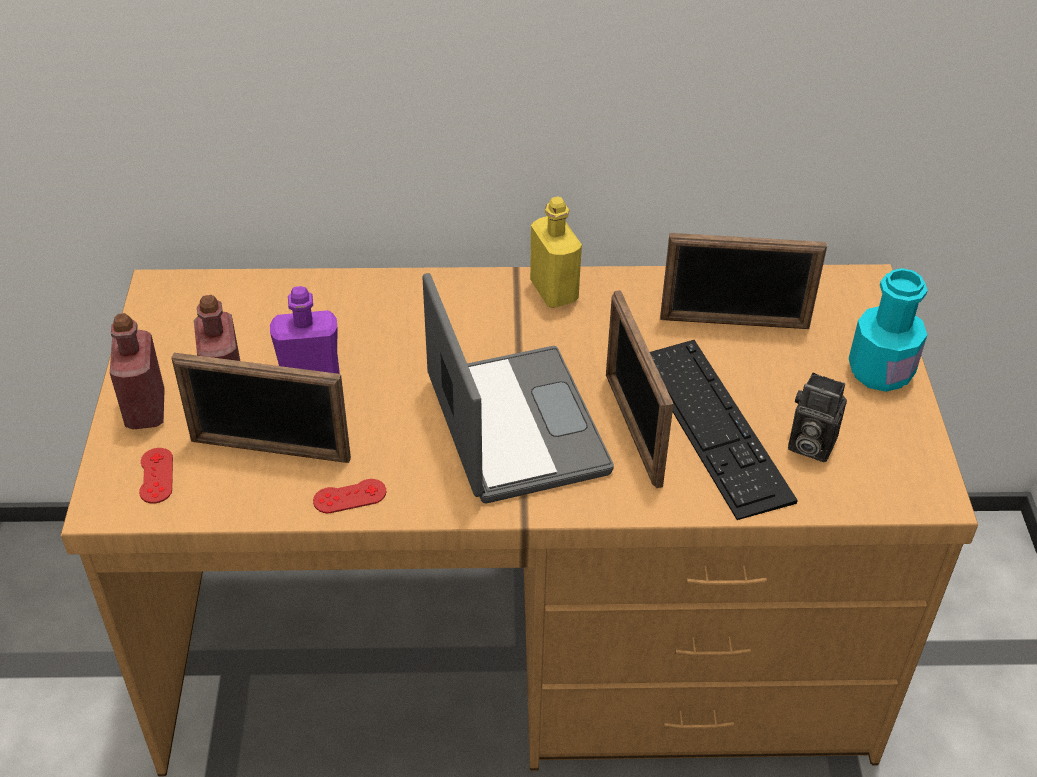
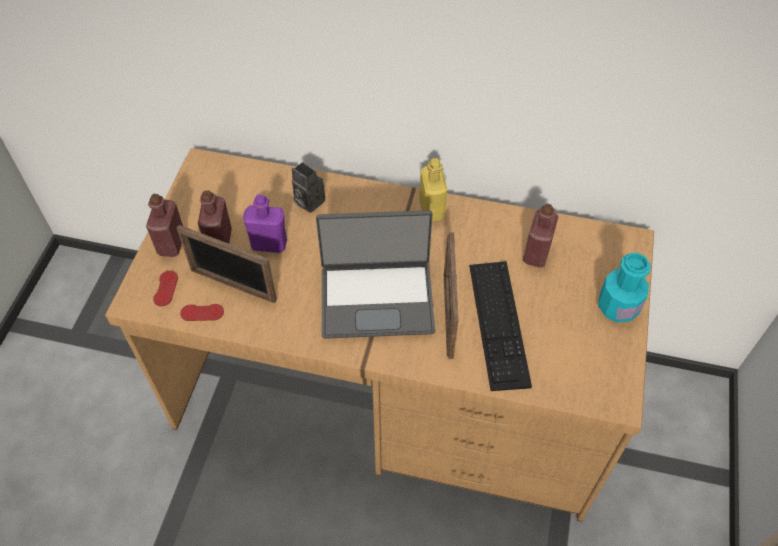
camera: 15 degrees right, 10 degrees up
red game controller [313,479,386,513] -> red game controller moved to [180,304,224,321]
laptop [423,273,614,503] -> laptop turned 90 degrees clockwise [316,210,435,339]
picture frame [660,233,827,329] -> red bottle [523,204,559,267]
camera [788,373,847,462] -> camera moved to [292,162,325,213]

